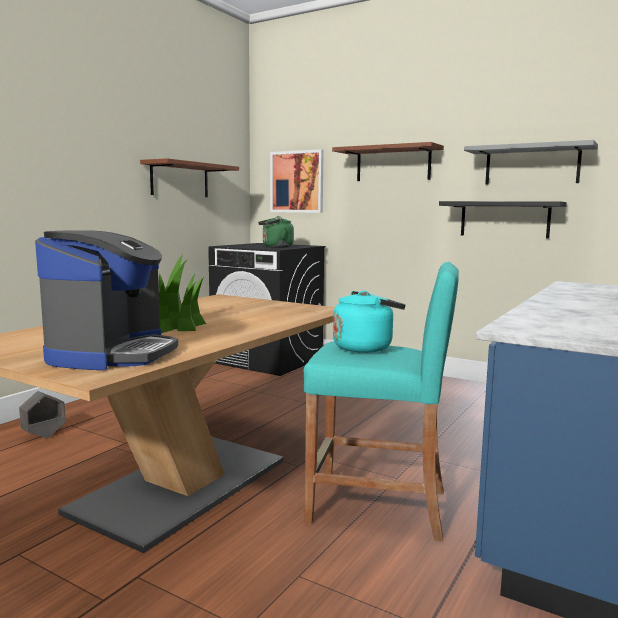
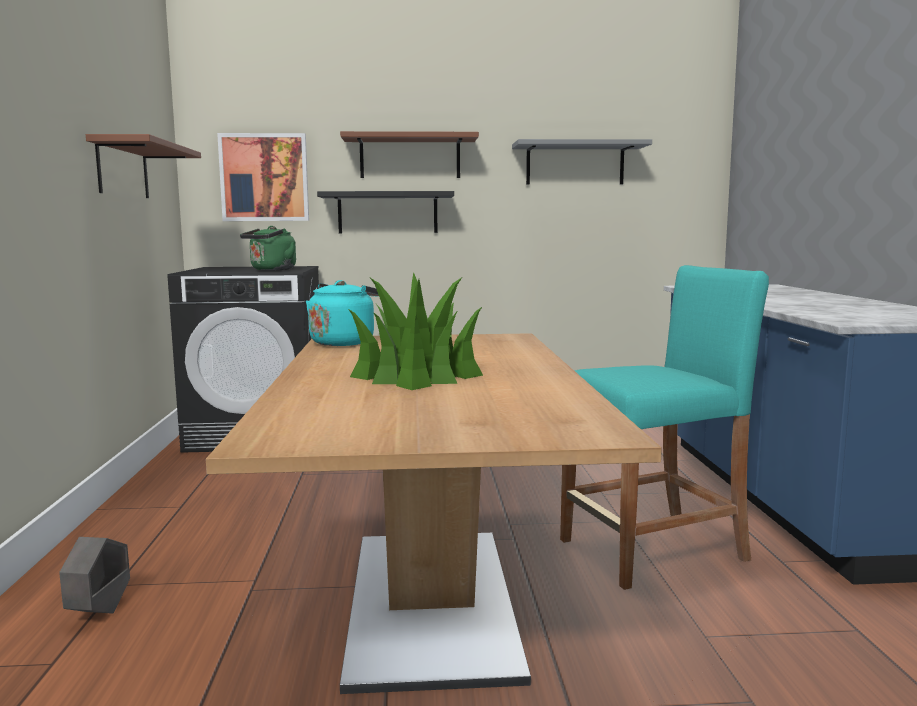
camera: 35 degrees left, 0 degrees up
coffee machine [35,230,178,370] -> none
turquoise kettle [333,291,406,353] -> turquoise kettle moved to [306,280,379,346]
black shelf [439,201,567,238] -> black shelf moved to [317,191,454,233]

